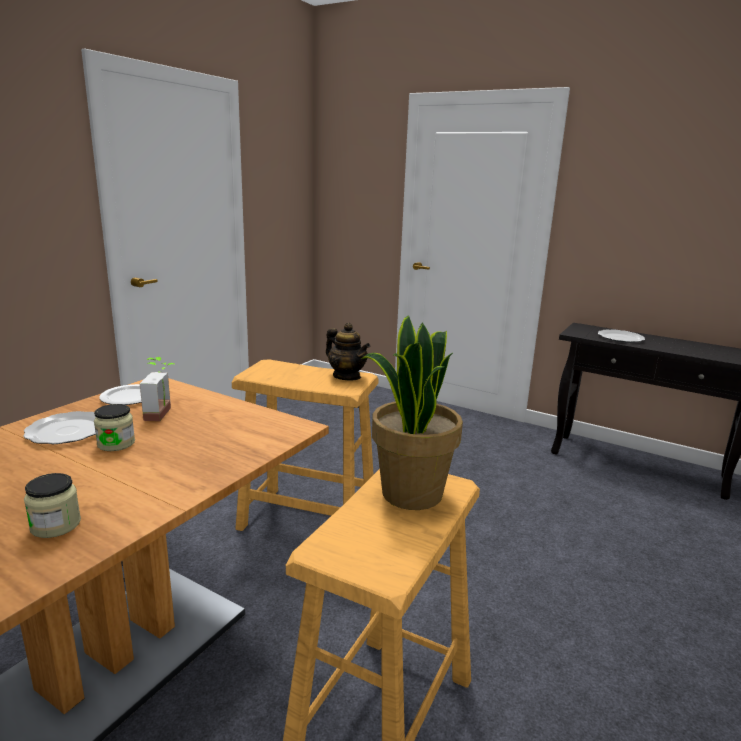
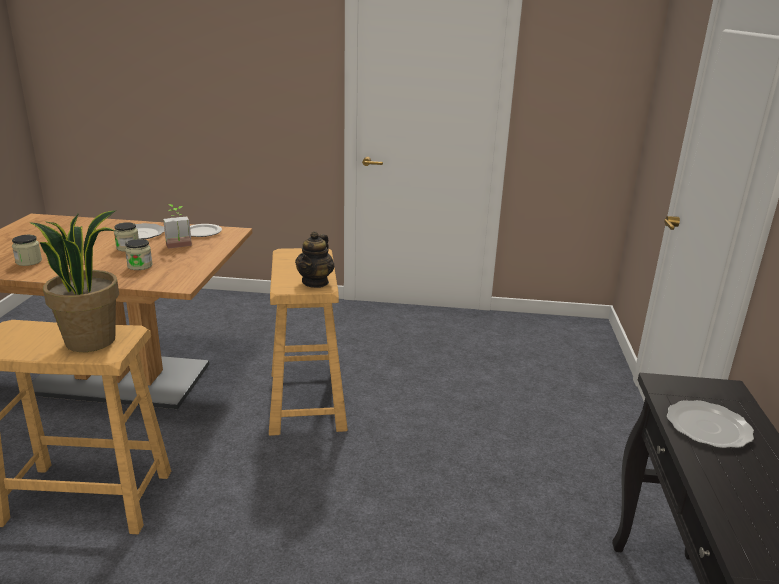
camera: 65 degrees right, 5 degrees up
none -> jar [125,239,153,270]

